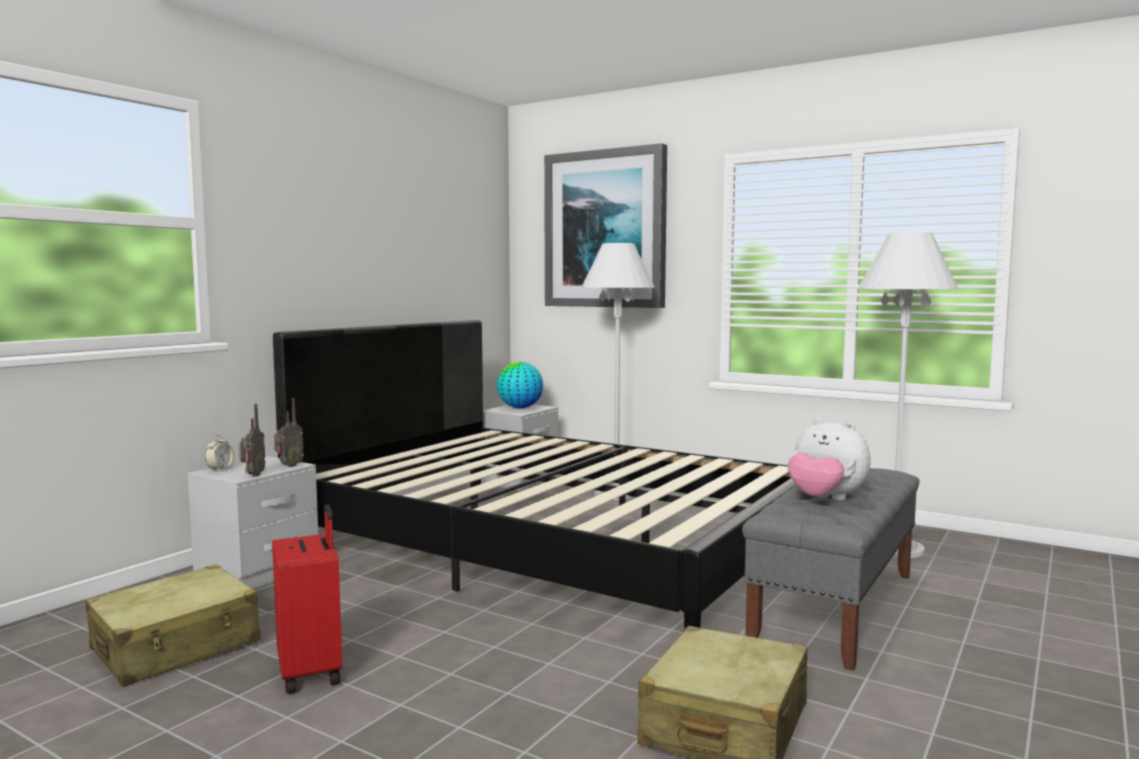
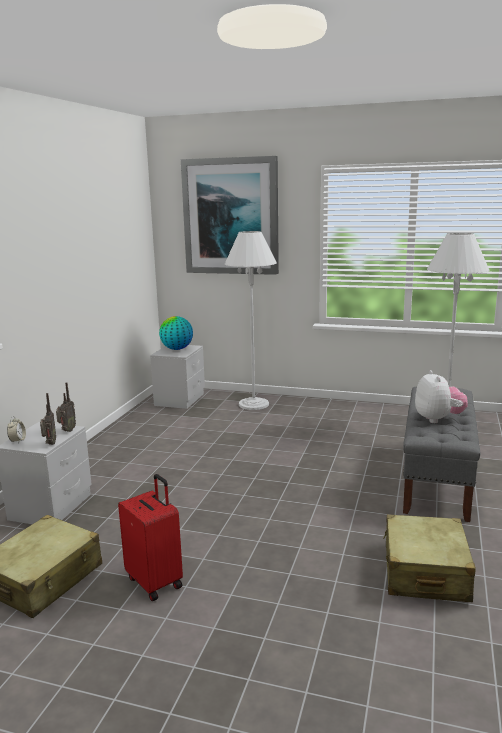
camera: 15 degrees left, 10 degrees up
black bed [273,320,796,630] -> none
plush toy [788,418,871,501] -> plush toy turned 120 degrees counterclockwise [415,370,468,423]

